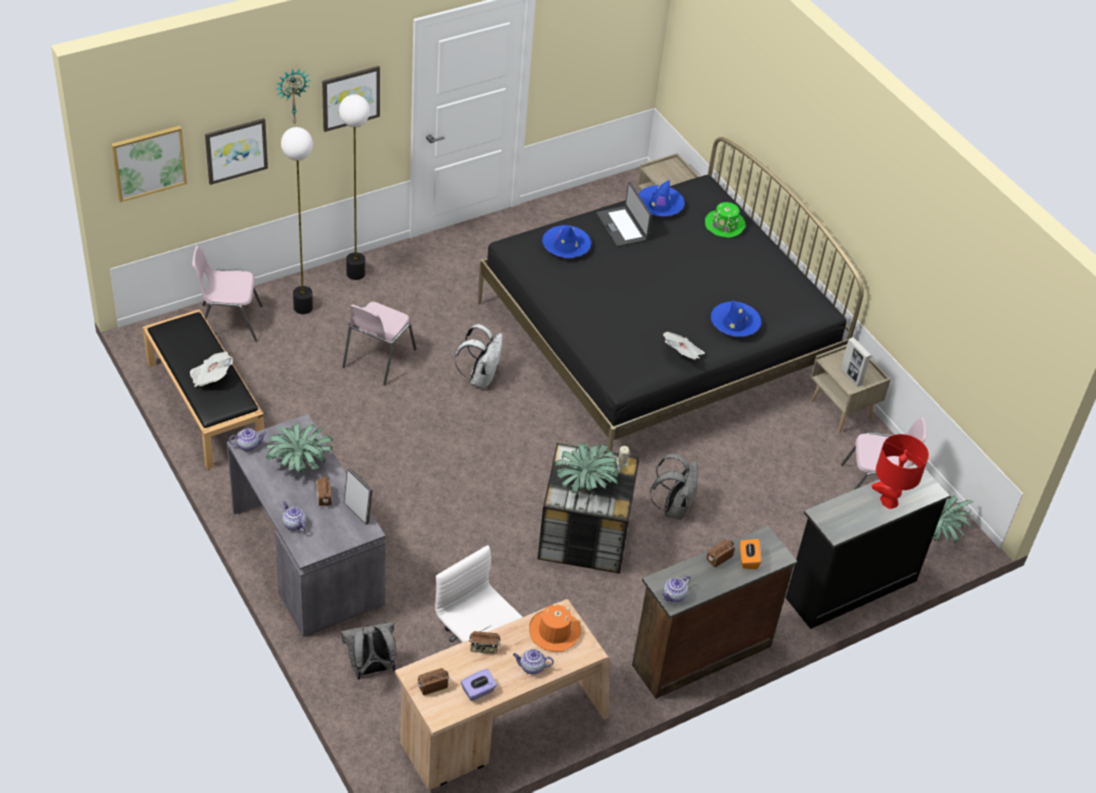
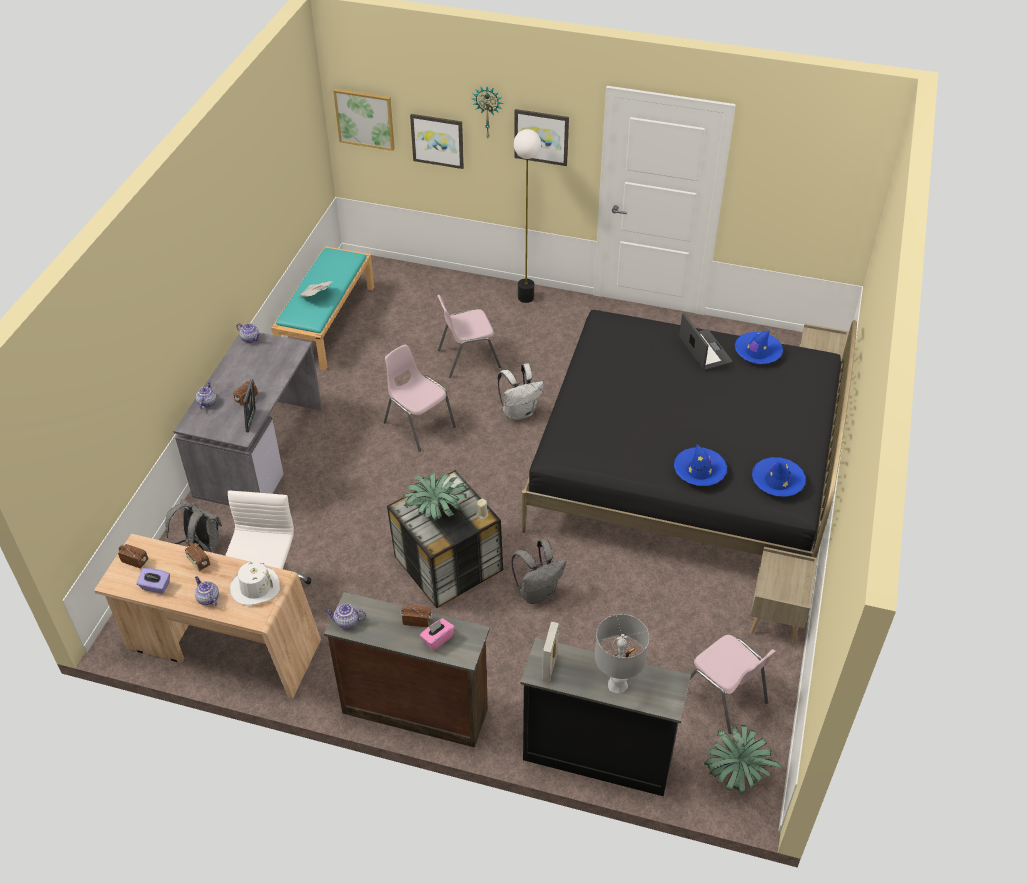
camera: 50 degrees right, 0 degrees up
black bench [143,309,264,470] -> turquoise bench [271,246,374,371]
pink chair [192,246,262,341] -> pink chair moved to [384,345,456,452]
potted plant [265,423,333,473] -> none
floor lamp [281,127,313,314] -> none
orange hat [529,603,581,652] -> white hat [230,561,280,605]
blue hat [542,225,591,258] -> blue hat moved to [752,457,806,497]
laptop [596,182,652,247] -> laptop turned 135 degrees clockwise [679,313,733,370]
newspaper [663,332,705,360] -> none
green hat [705,202,746,238] -> none
orange tissue box [740,539,761,569] -> pink tissue box [420,618,455,650]
picture frame [840,337,871,387] -> picture frame moved to [542,622,559,682]
red table lamp [872,434,929,509] -> grey table lamp [595,614,649,693]

